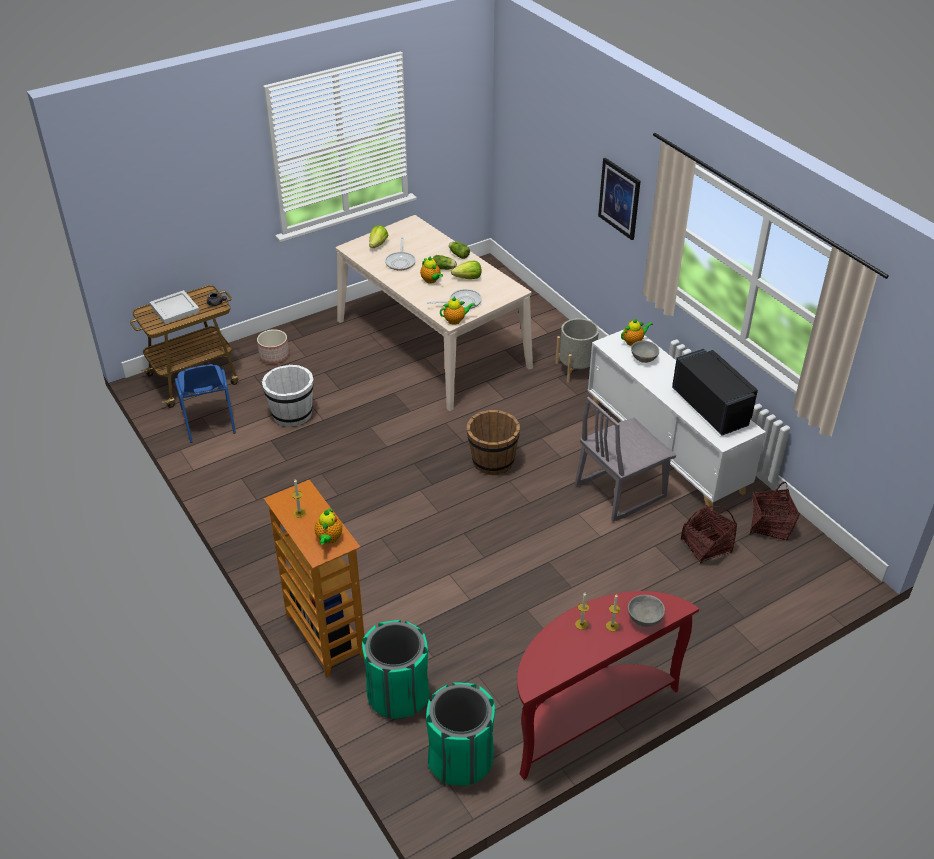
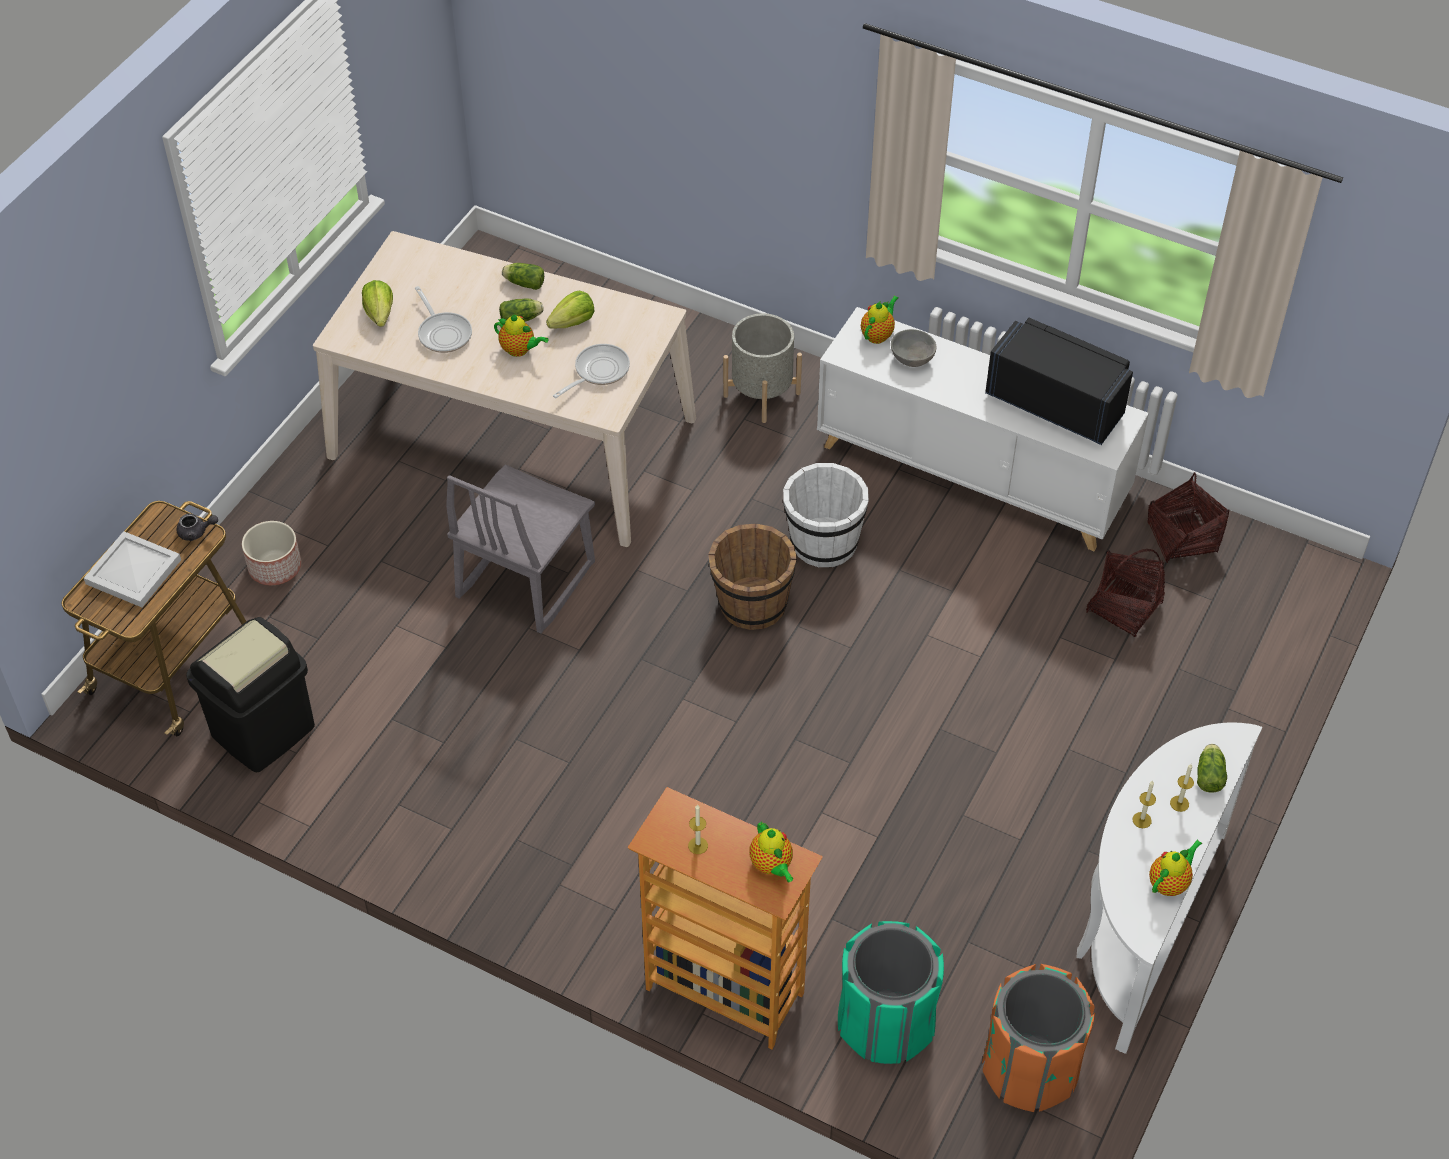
camera: 30 degrees left, 10 degrees up
blue chair [175,364,236,443] -> black trash can [186,617,315,772]
white bucket [262,365,314,427] -> white bucket moved to [783,463,869,567]
green trash can [426,683,495,786] -> orange trash can [982,964,1095,1112]
teapot [440,296,475,325] -> teapot moved to [1149,839,1202,896]
red console table [517,591,699,780] -> white console table [1076,723,1262,1054]
grey chair [575,397,676,522] -> grey chair moved to [446,465,595,634]
picture [598,158,641,240] -> none
grey bowl [628,595,665,627] -> lettuce [1197,744,1227,793]

